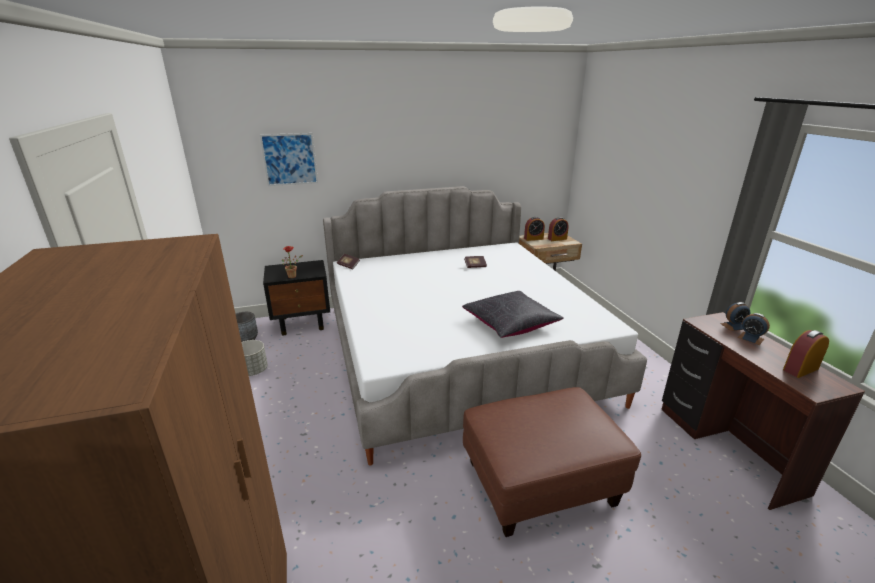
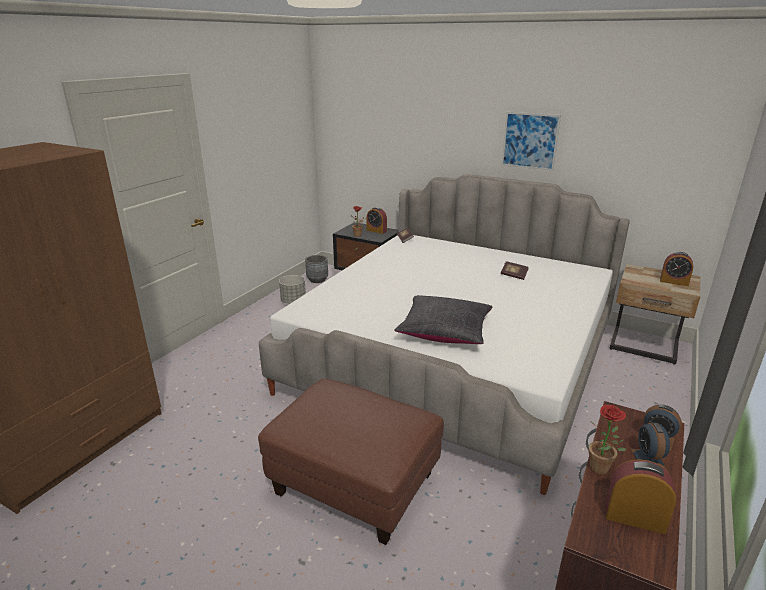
camera: 45 degrees right, 0 degrees up
picture [260,133,318,186] -> picture moved to [501,112,561,171]
alarm clock [524,217,545,241] -> alarm clock moved to [366,207,387,234]
none -> potted plant [588,405,626,475]

